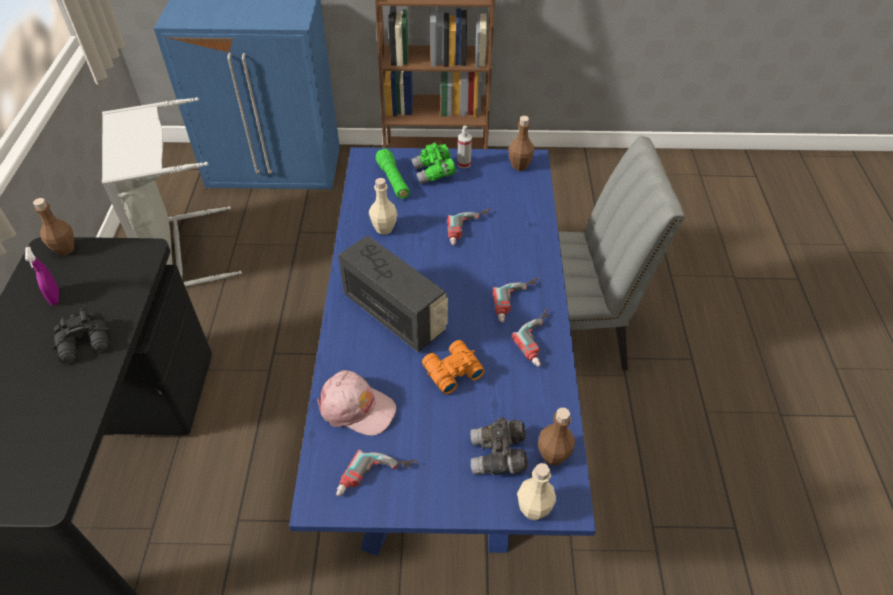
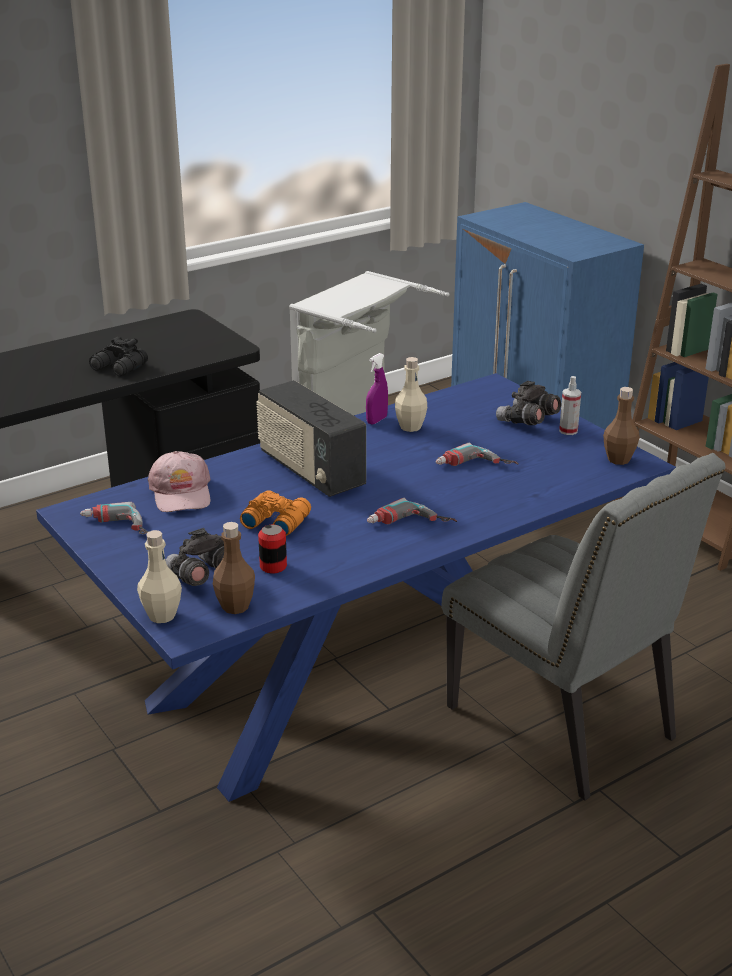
camera: 55 degrees right, 20 degrees down
purple spray bottle [25,247,59,305] -> purple spray bottle moved to [366,353,388,424]
brown bottle [33,198,74,256] -> none
radio [338,235,448,353] -> radio turned 135 degrees clockwise [256,380,366,497]
green flashlight [376,148,410,199] -> none
green binoculars [411,143,456,184] -> grey binoculars [496,381,561,425]
power drill [512,309,549,367] -> none
none -> can [258,525,287,573]

